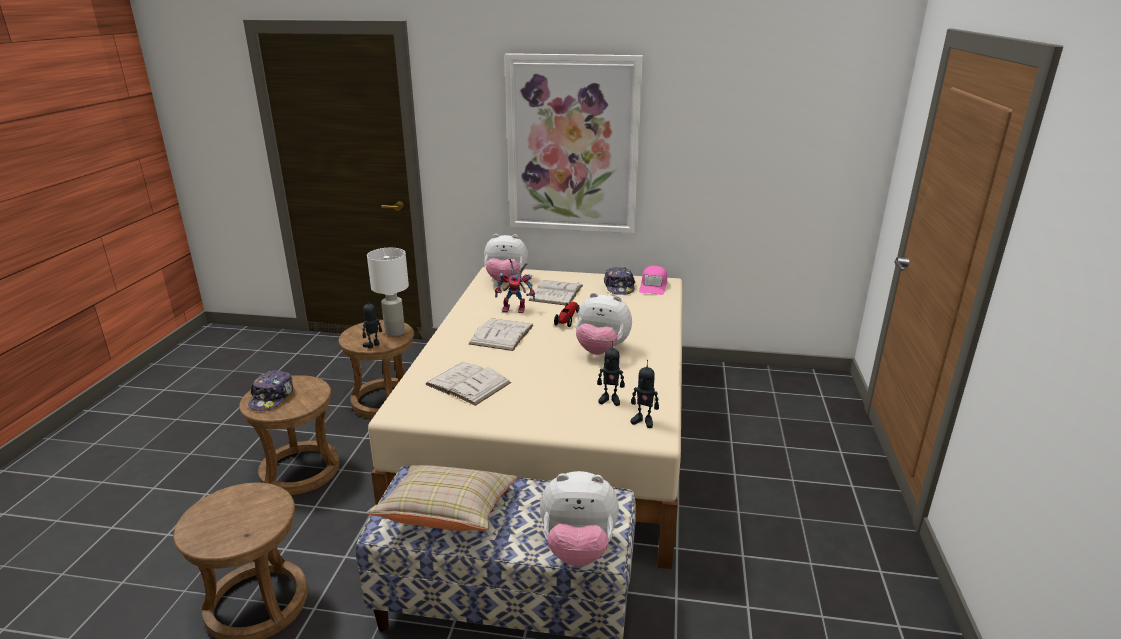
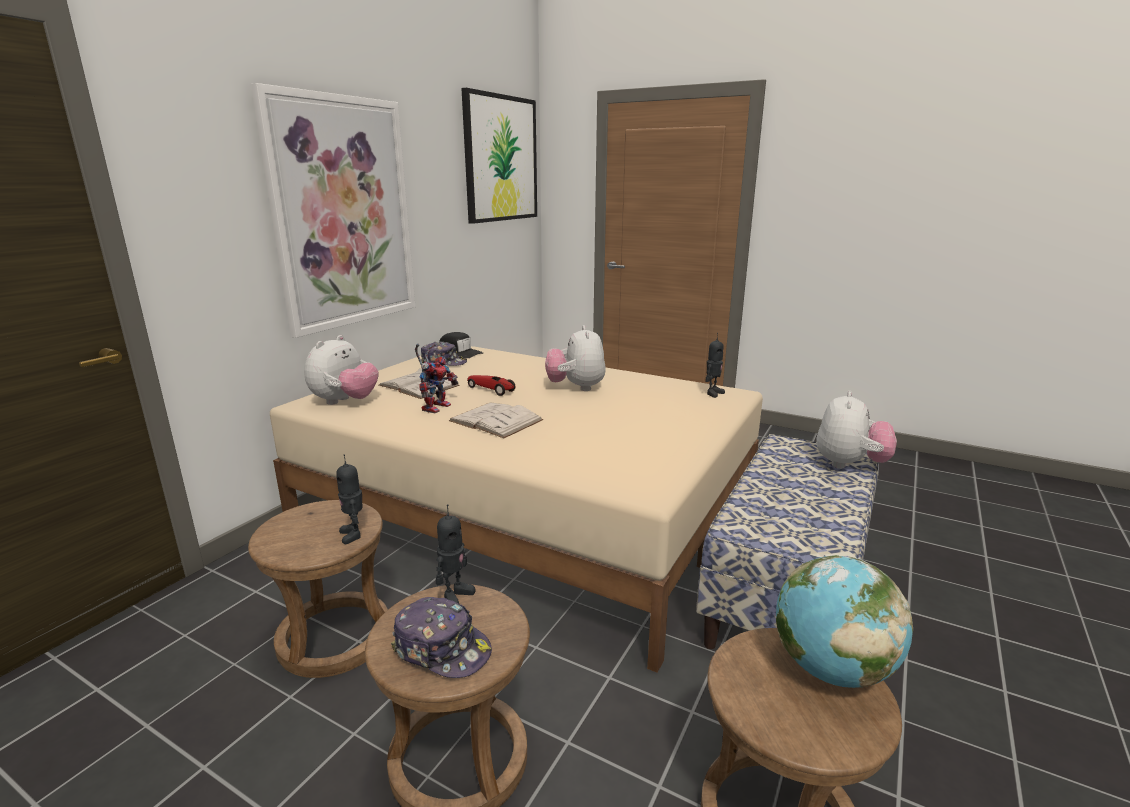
camera: 70 degrees left, 5 degrees down
beige pillow [366,465,518,531] -> none
white table lamp [367,248,409,336] -> none
white book [425,362,511,406] -> none
plush toy [576,292,632,355] -> plush toy turned 135 degrees clockwise [545,325,606,391]
toy robot [597,341,625,406] -> toy robot moved to [436,504,475,603]
pink cap [639,266,667,295] -> black cap [439,332,483,358]
none -> picture [461,88,537,224]
none -> globe [776,555,913,688]

